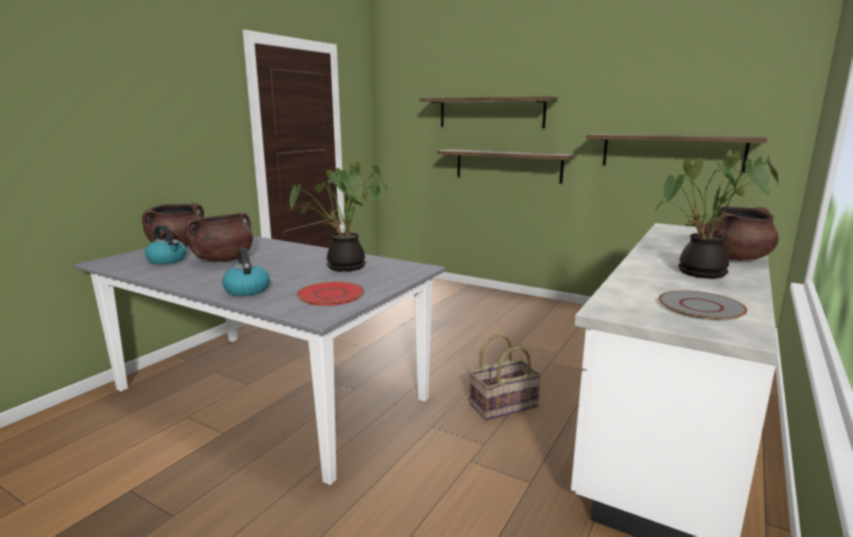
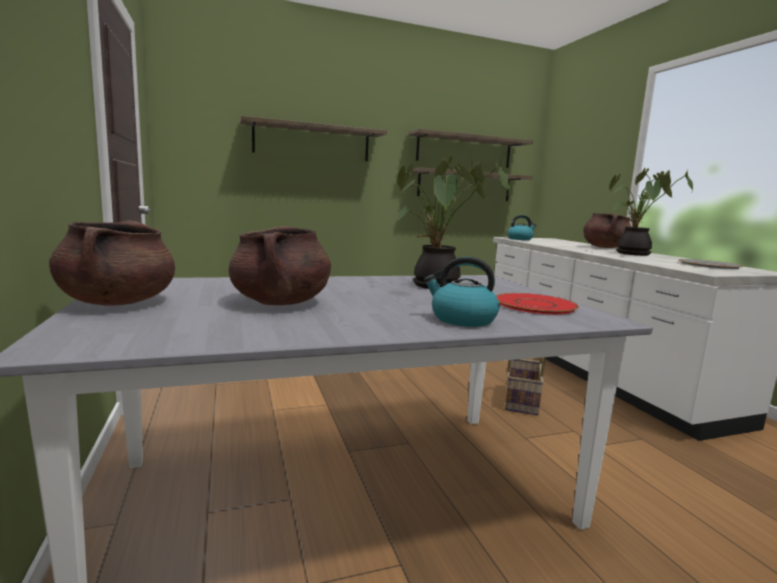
camera: 50 degrees left, 5 degrees down
kettle [145,225,187,264] -> kettle moved to [507,215,537,240]
shelf [437,149,575,183] -> shelf moved to [408,129,533,168]

